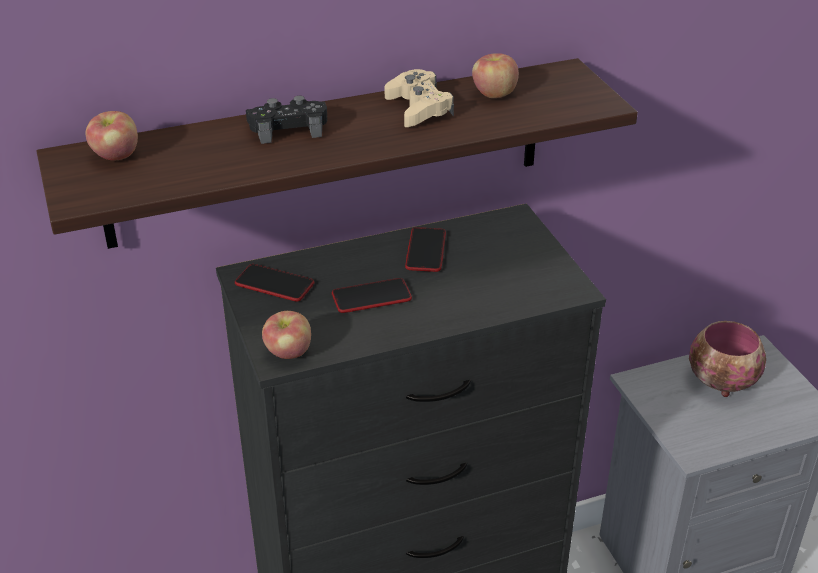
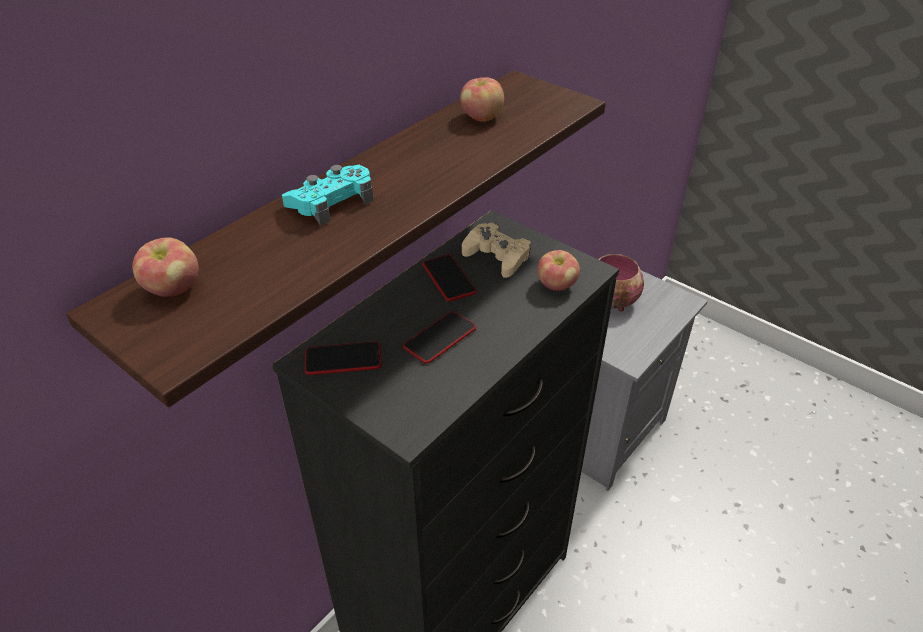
camera: 30 degrees left, 5 degrees up
black game controller [246,96,327,144] -> turquoise game controller [282,165,373,226]
apple [262,311,311,359] -> apple moved to [537,250,580,291]
beige game controller [385,69,454,127] -> beige game controller moved to [462,223,531,278]

